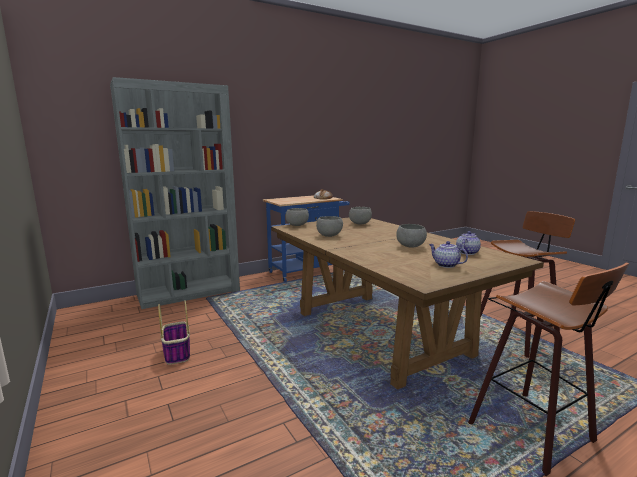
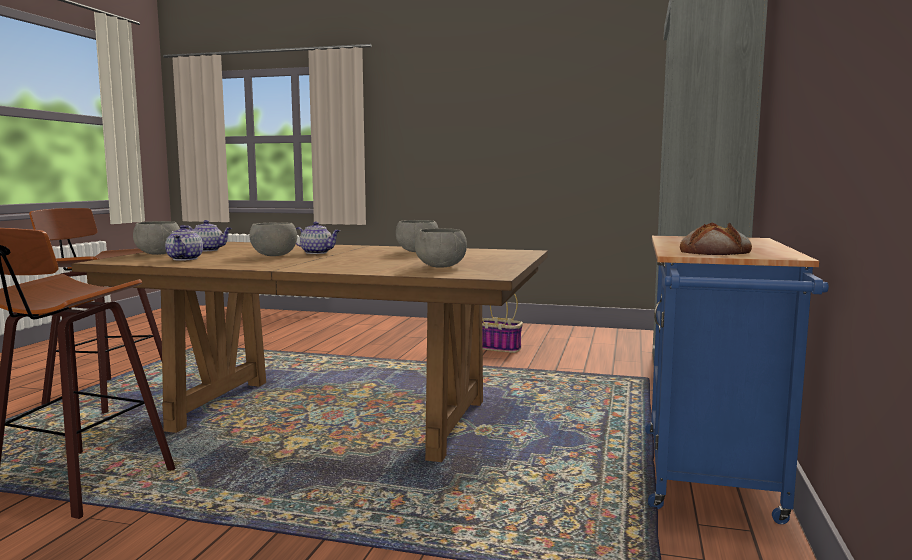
camera: 135 degrees right, 5 degrees down
grey bowl [285,208,309,226] -> grey bowl moved to [133,221,180,255]
none -> teapot [296,222,340,254]

